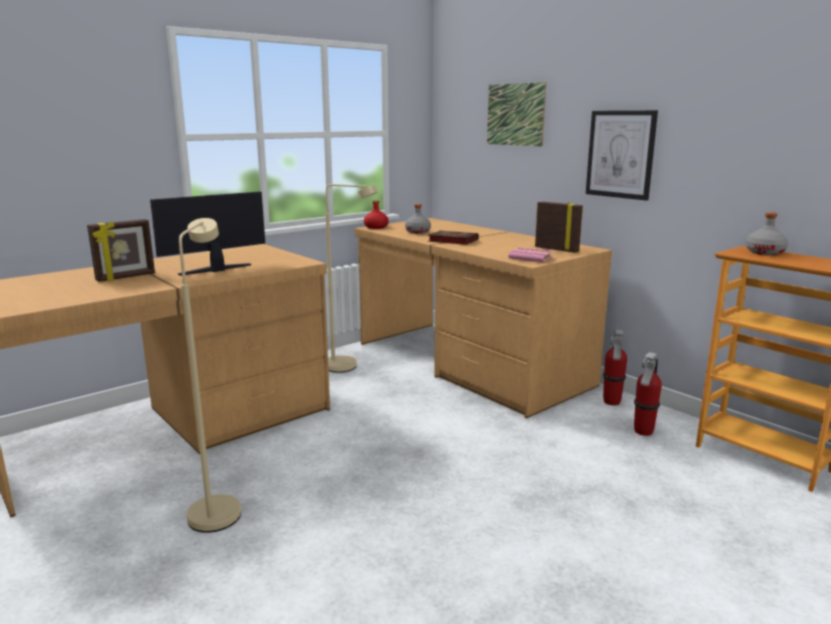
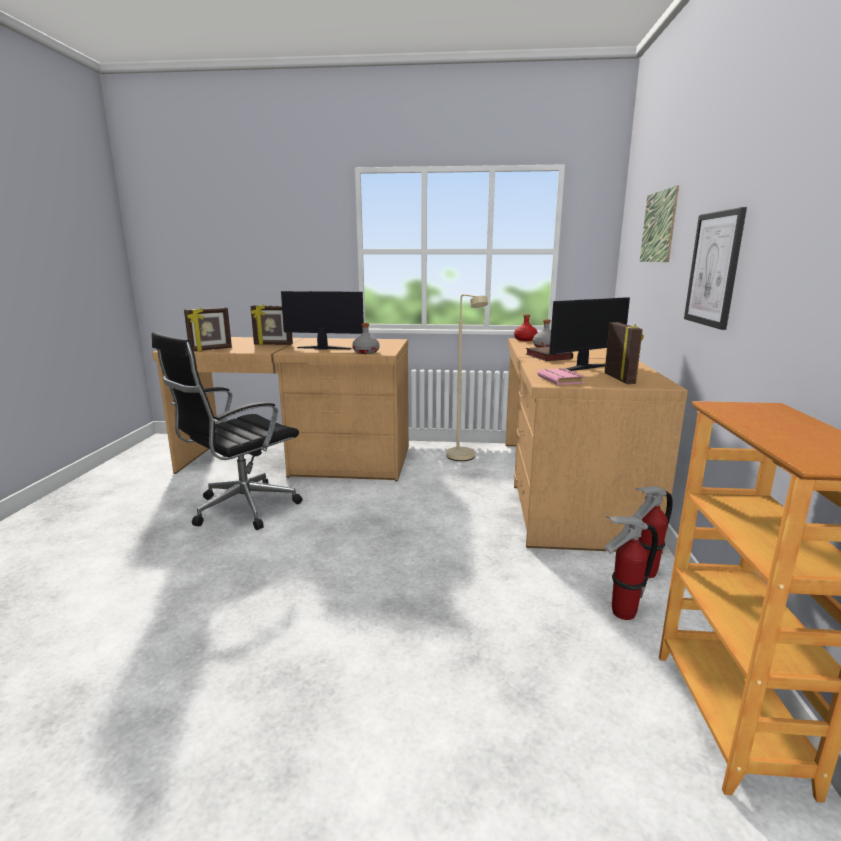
camera: 45 degrees right, 0 degrees up
beige floor lamp [179,218,241,533] -> black office chair [152,332,302,530]
grey bottle [746,212,788,255] -> grey bottle moved to [352,323,379,354]
none -> picture frame [184,308,232,351]
none -> monitor [549,297,630,371]

